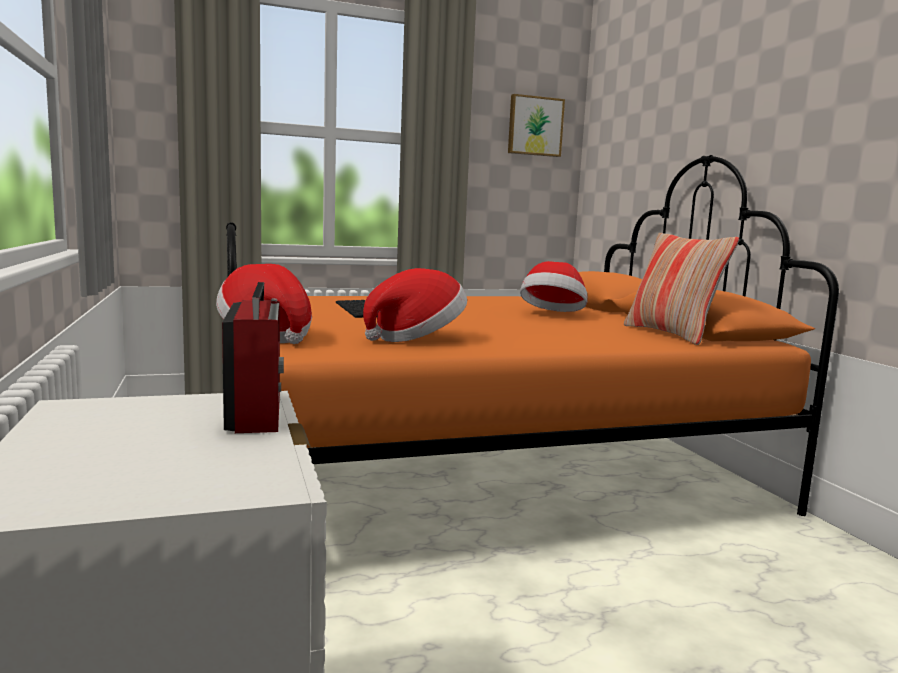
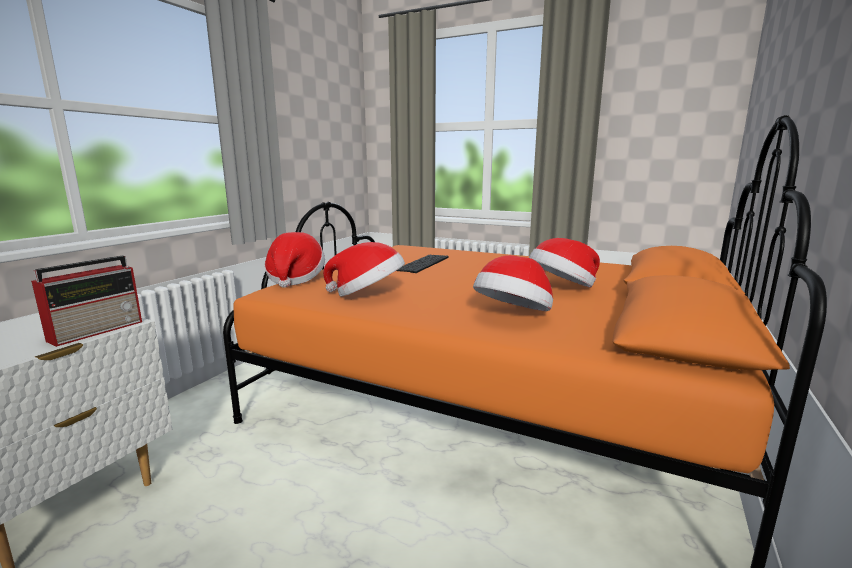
camera: 45 degrees right, 5 degrees up
picture [508,94,565,157] -> none
pillow [624,233,739,345] -> none
none -> hat [473,255,553,311]

